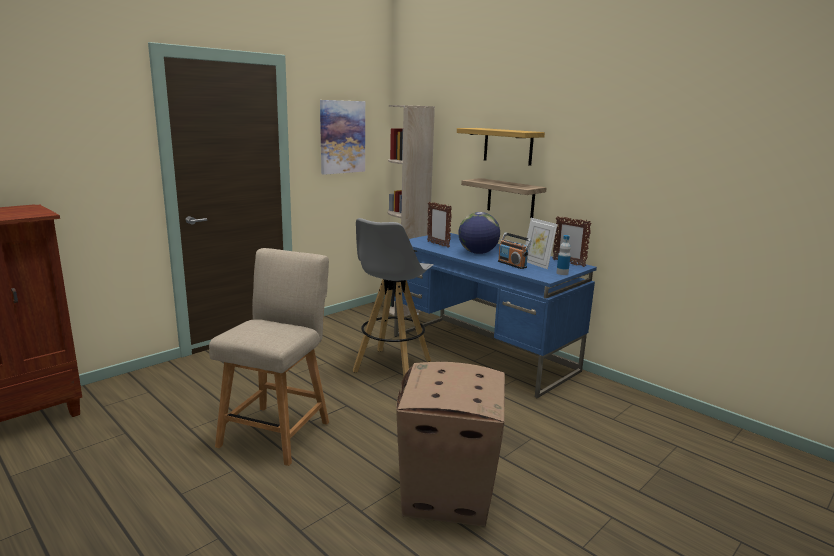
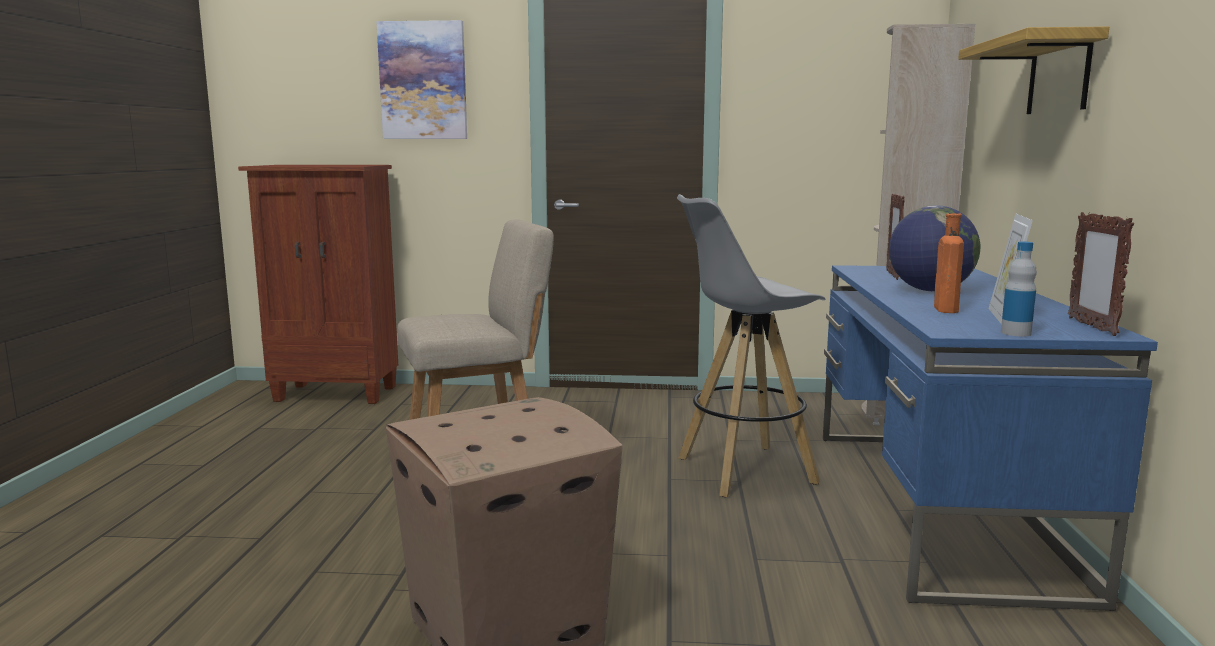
camera: 50 degrees right, 5 degrees down
picture [320,100,365,175] -> picture moved to [376,20,467,139]
shelf [461,178,547,218] -> none
radio [498,232,532,269] -> orange bottle [934,213,964,313]

